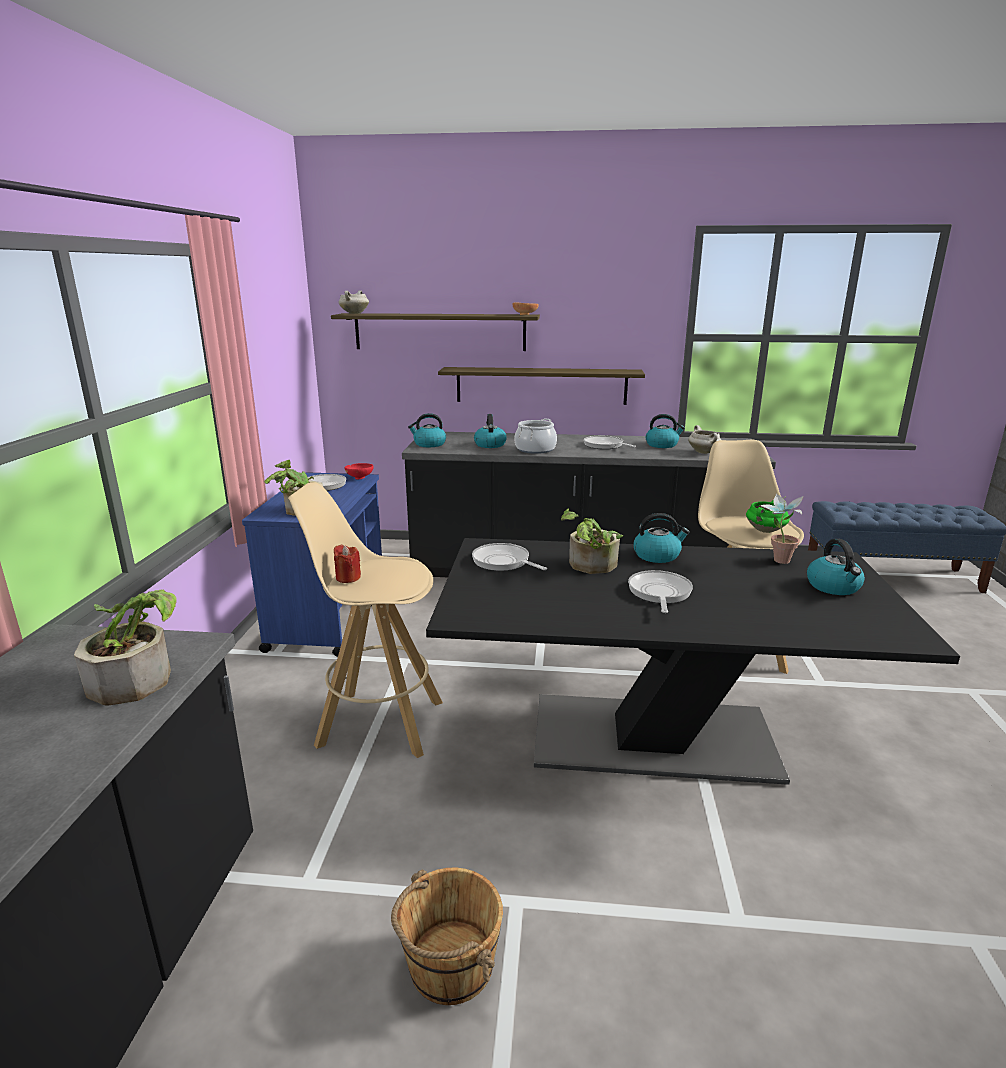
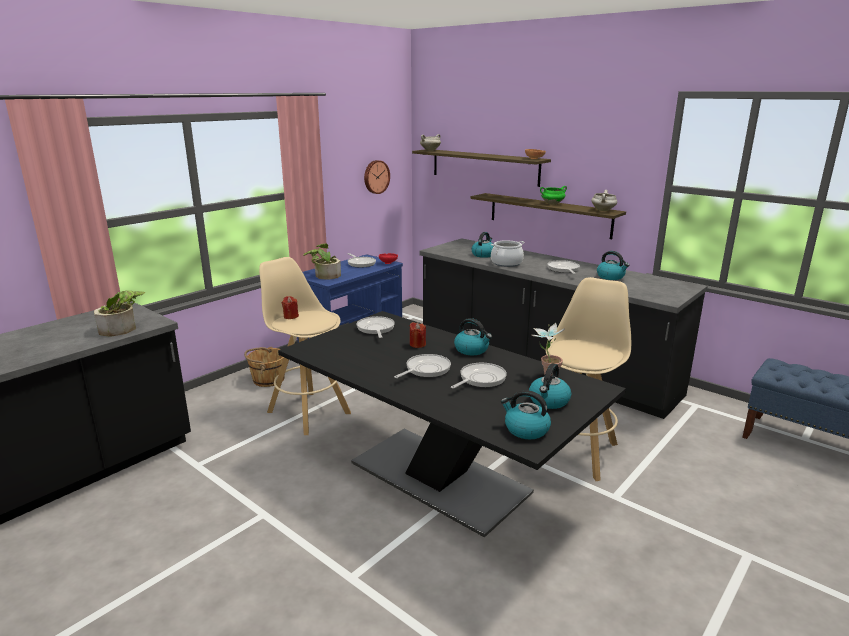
camera: 35 degrees right, 0 degrees up
brown bucket [391,868,503,1005] -> brown bucket moved to [244,347,285,387]
kettle [408,413,446,447] -> kettle moved to [501,390,551,439]
potted plant [561,509,623,574] -> red candle [409,322,426,348]
white cooking pot [688,425,721,454] -> white cooking pot moved to [591,190,617,211]
green cooking pot [746,499,789,533] -> green cooking pot moved to [540,186,567,205]
none -> wall clock [364,160,390,194]
none -> frying pan [451,363,507,389]

